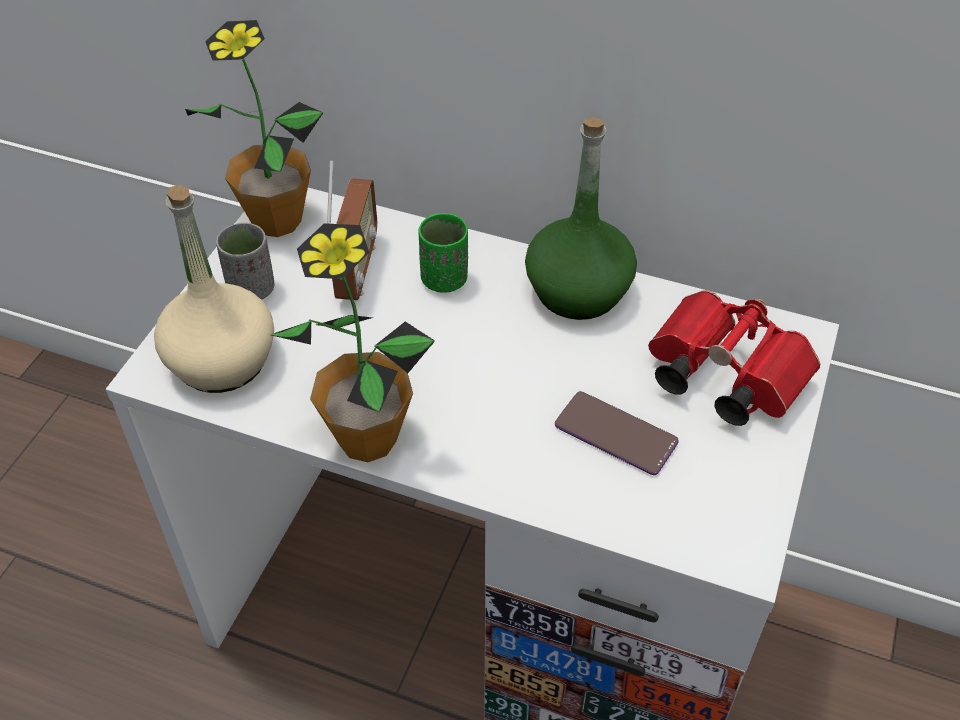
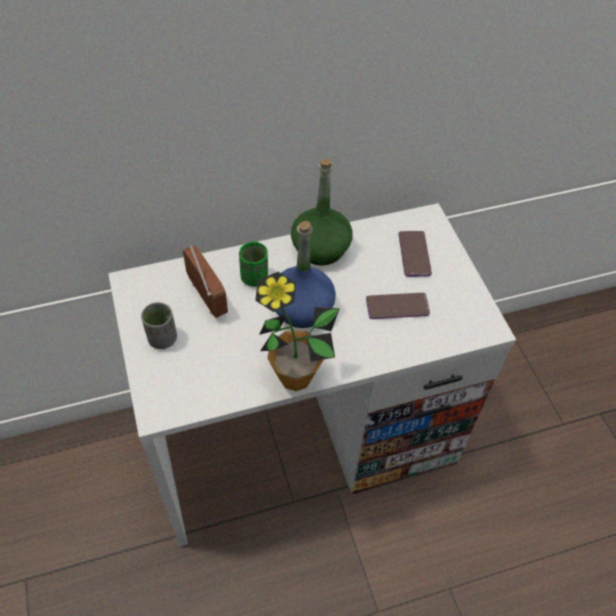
camera: 40 degrees left, 5 degrees up
beige bottle [154,185,274,393] -> none
potted plant [185,20,324,237] -> none
red binoculars [648,290,820,426] -> phone [399,231,432,277]
none -> blue bottle [275,221,336,328]

